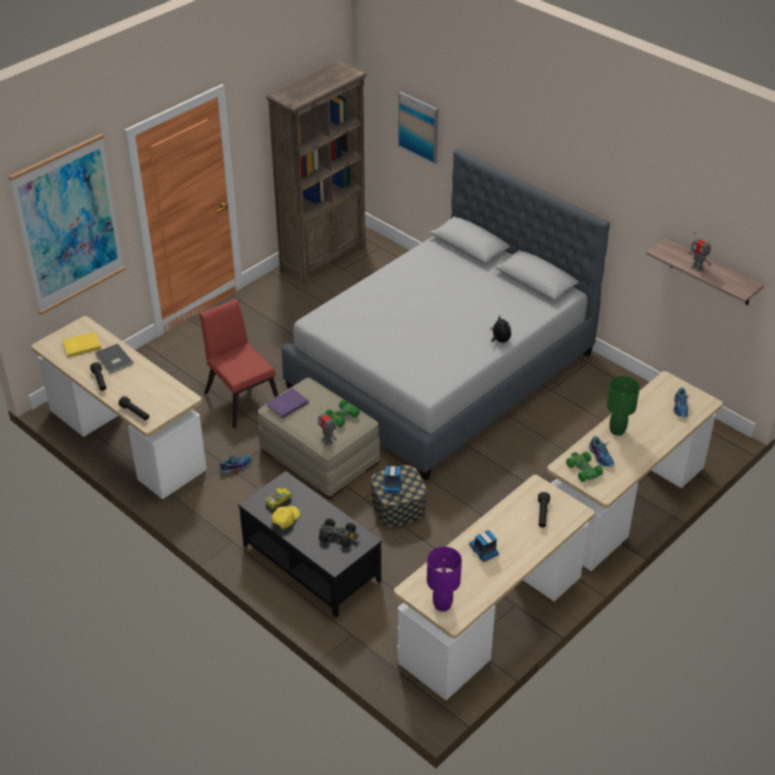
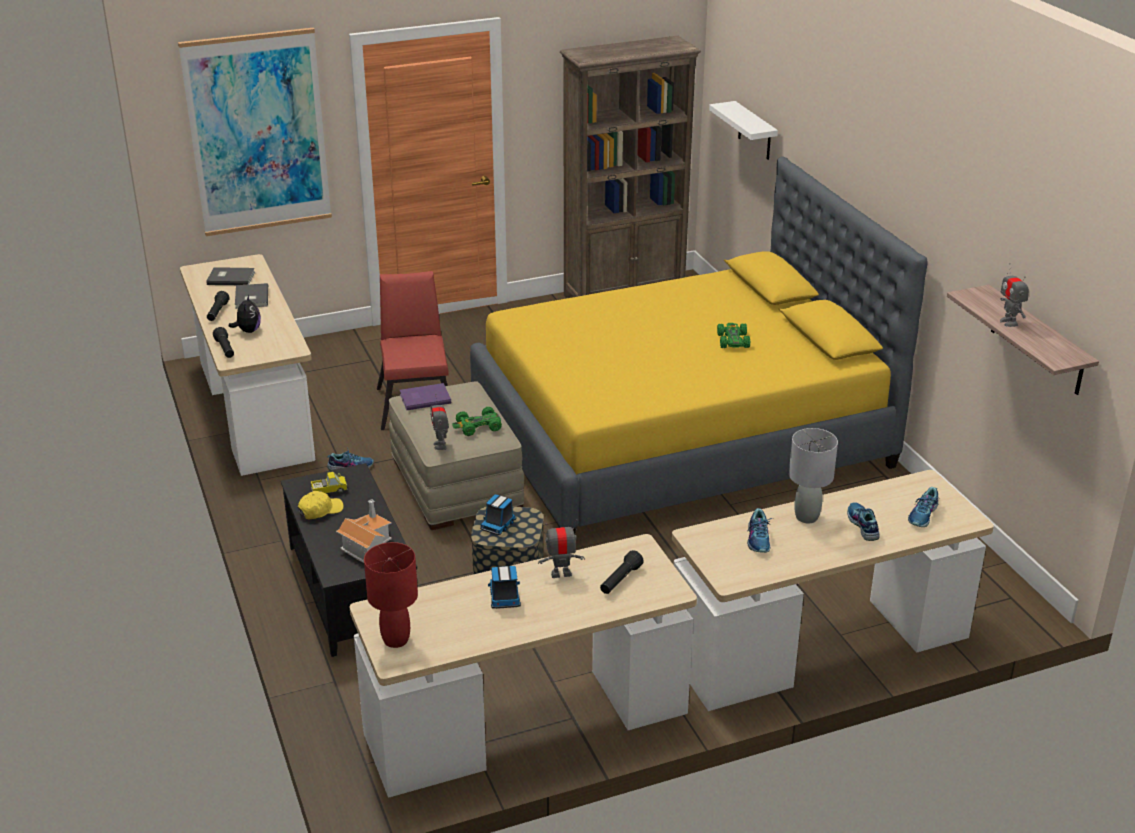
camera: 25 degrees right, 10 degrees down
yellow book [62,332,102,357] -> grey book [206,267,255,285]
grey bed [281,149,610,480] -> yellow bed [470,156,928,534]
black toy car [319,519,359,547] -> toy house [336,499,392,563]
picture [398,92,438,164] -> white shelf [709,101,778,160]
purple table lamp [427,547,462,611] -> red table lamp [364,542,418,648]
plush toy [490,315,511,343] -> plush toy moved to [229,295,261,333]
green toy car [566,452,603,482] -> green toy car moved to [717,323,750,348]
green table lamp [607,376,640,436] -> grey table lamp [789,428,838,523]
none -> toy robot [538,519,585,578]
none -> shoe [847,502,880,541]

